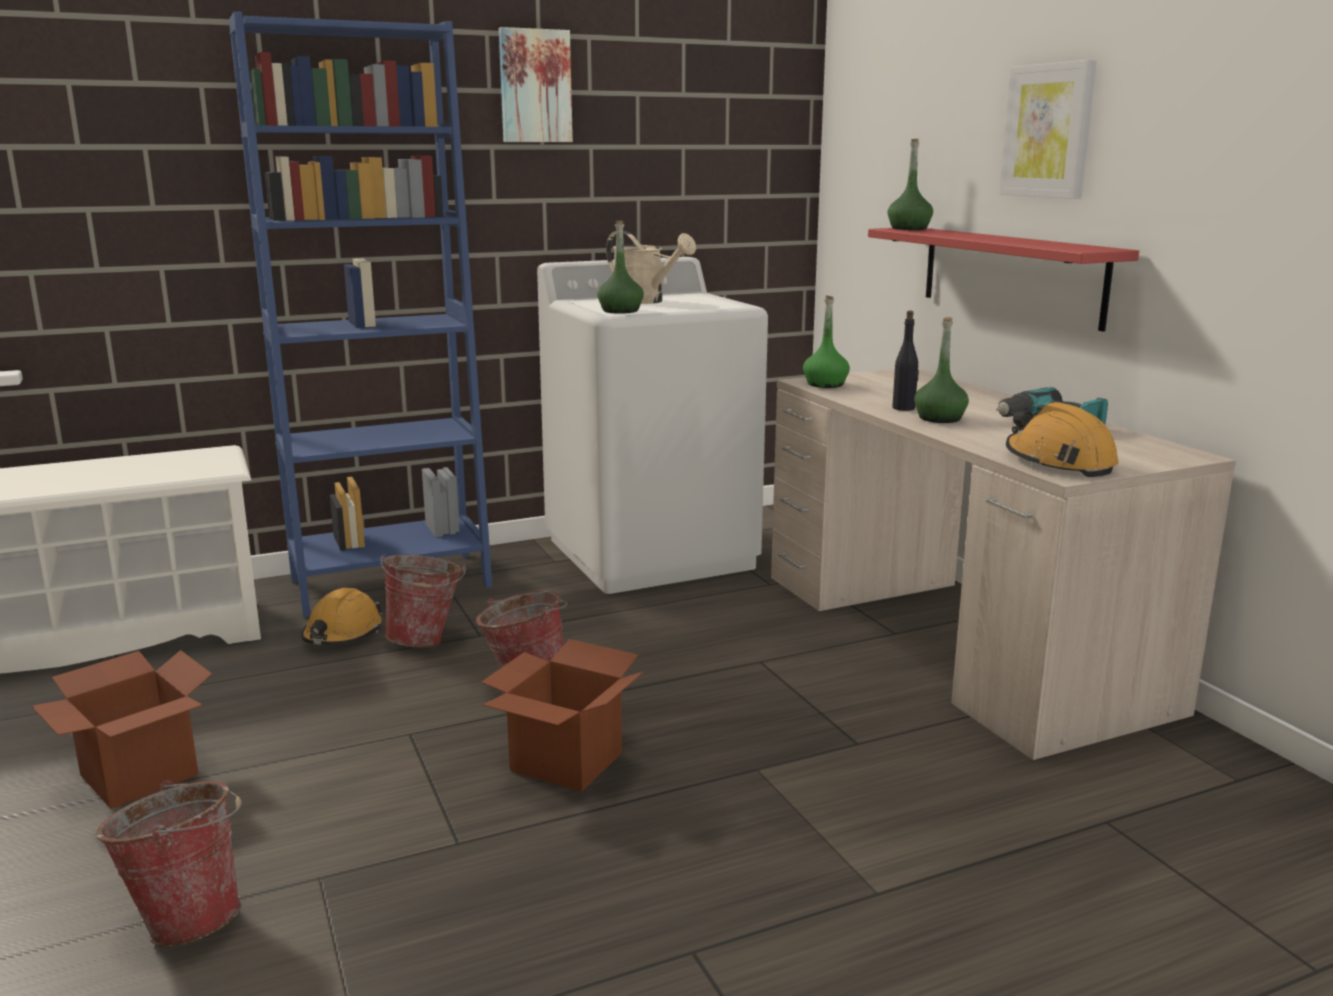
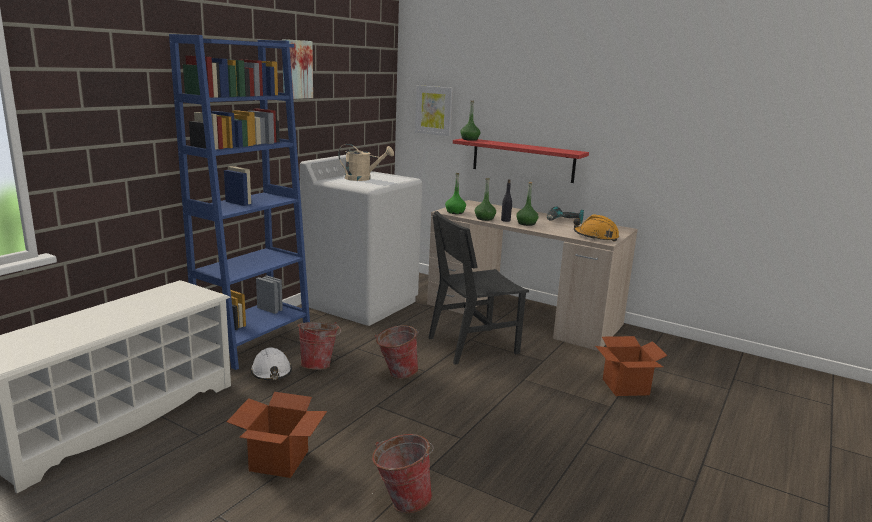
camera: 35 degrees left, 0 degrees up
orange hard hat [301,588,384,645] -> white hard hat [250,347,292,380]
cardboard box [481,639,644,792] -> cardboard box moved to [596,336,668,396]
green bottle [597,220,644,314] -> green bottle moved to [475,178,496,221]
picture [999,60,1097,199] -> picture moved to [415,85,453,136]
none -> black chair [429,211,529,365]

